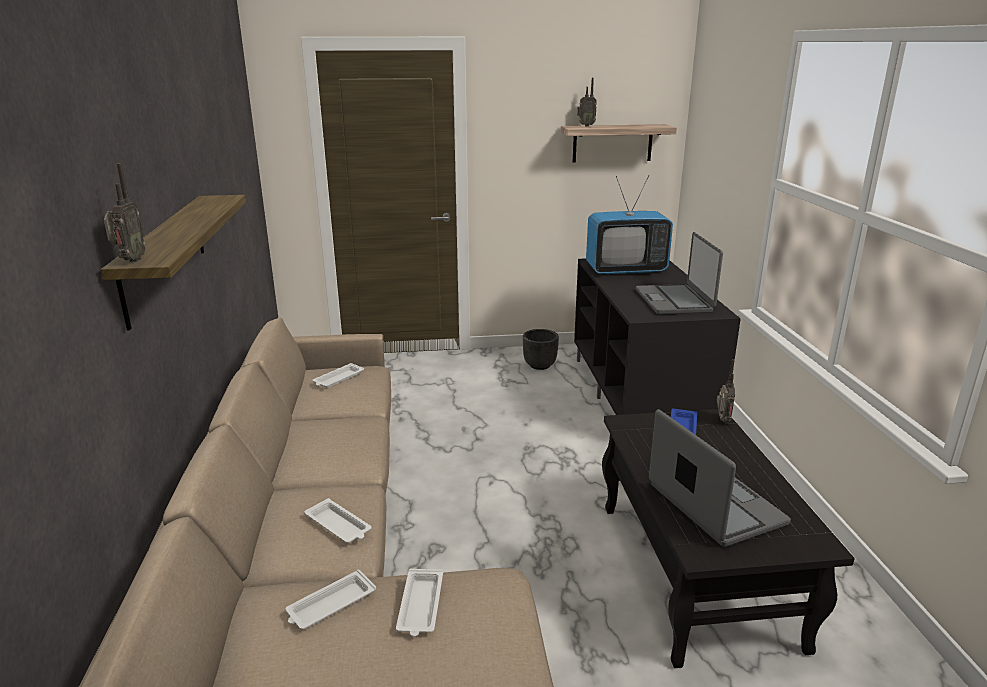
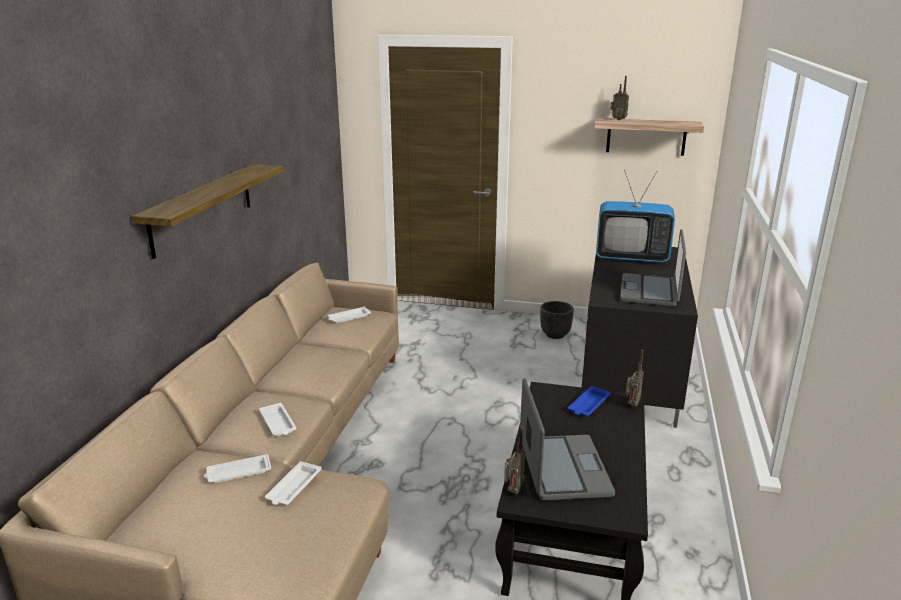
camera: 20 degrees right, 0 degrees up
radio [104,163,146,262] -> radio moved to [504,426,526,494]

